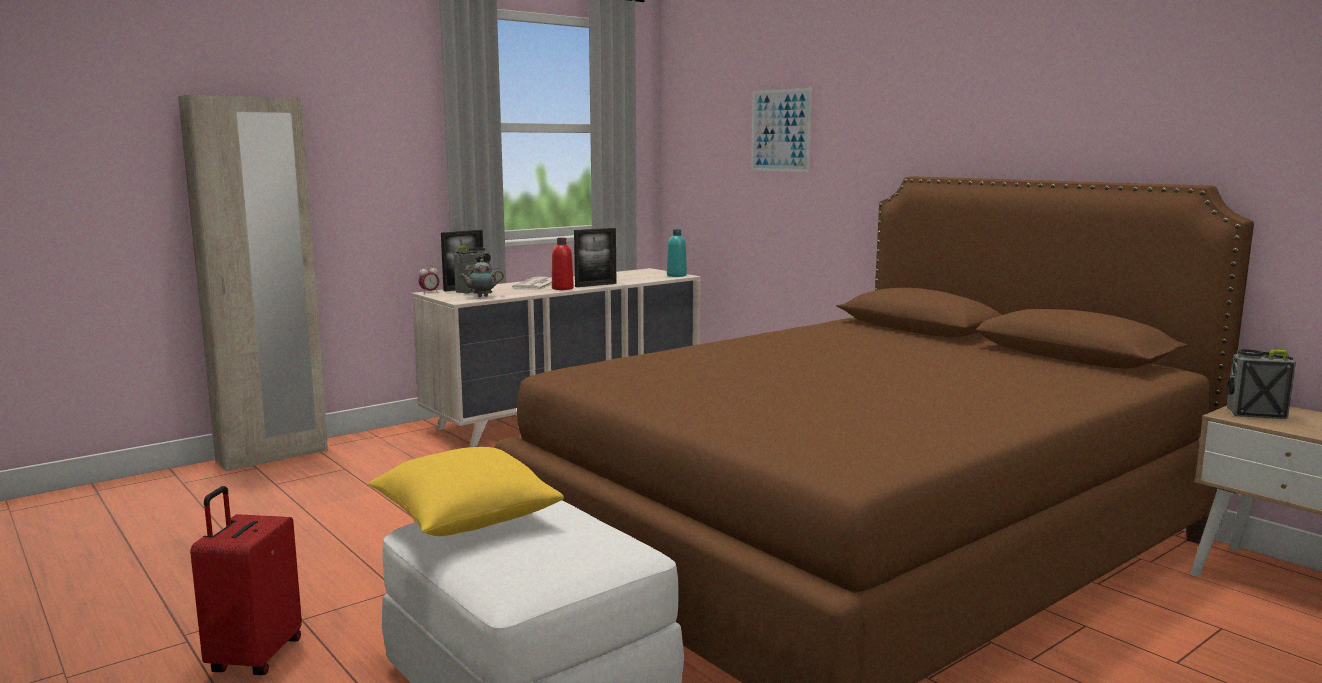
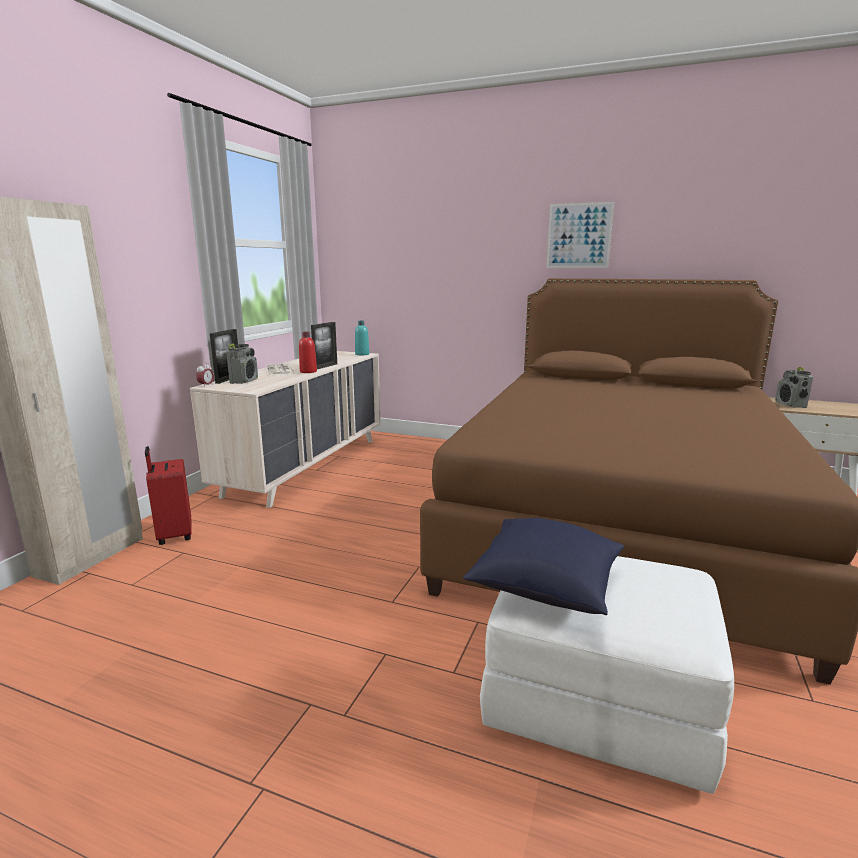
camera: 30 degrees left, 5 degrees up
red suitcase [190,486,302,675] -> red suitcase moved to [145,446,192,545]
yellow pillow [368,447,564,536] -> blue pillow [463,518,625,615]
teapot [459,259,504,297] -> none
picture [751,88,812,172] -> picture moved to [546,202,614,268]
radio [1227,349,1296,419] -> radio turned 75 degrees counterclockwise [775,367,813,408]

